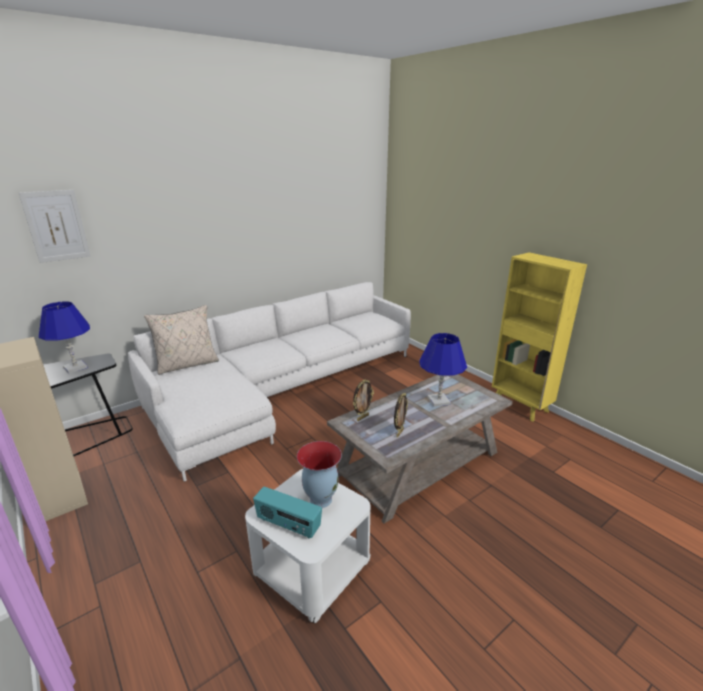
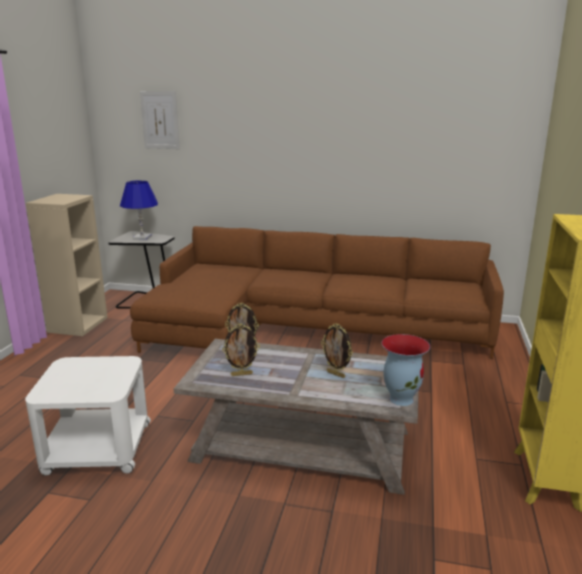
camera: 50 degrees right, 5 degrees down
white sofa [128,282,411,482] -> brown sofa [130,226,504,359]
beige pillow [144,305,219,375] -> none
radio [253,487,322,539] -> none
vase [297,441,342,508] -> vase moved to [382,334,430,406]
blue table lamp [419,333,467,407] -> picture frame [321,323,353,378]

